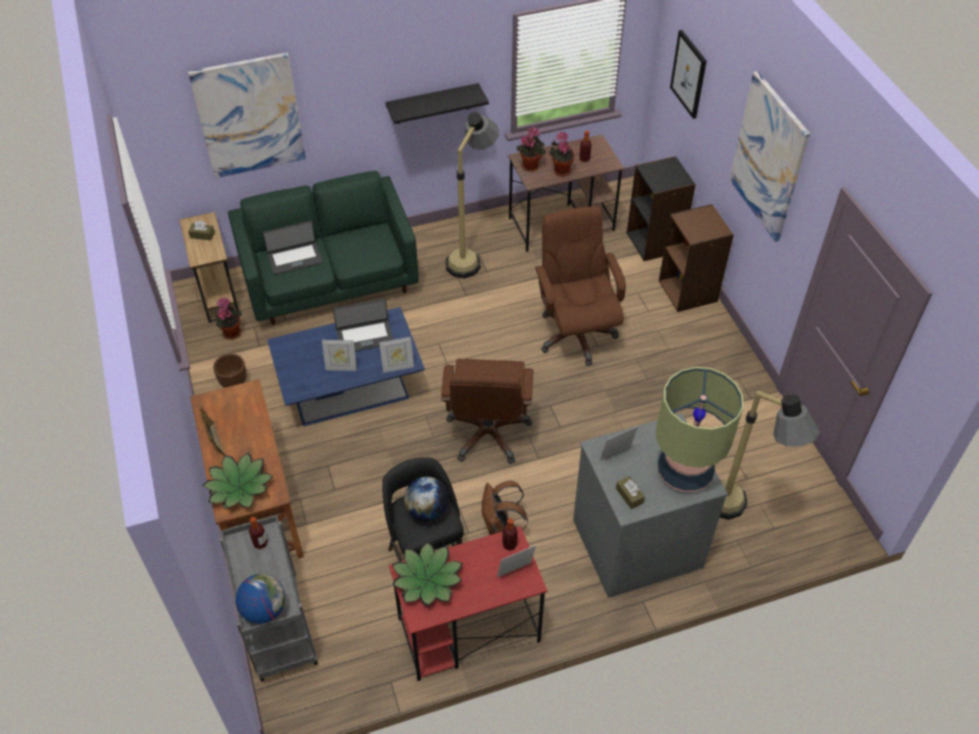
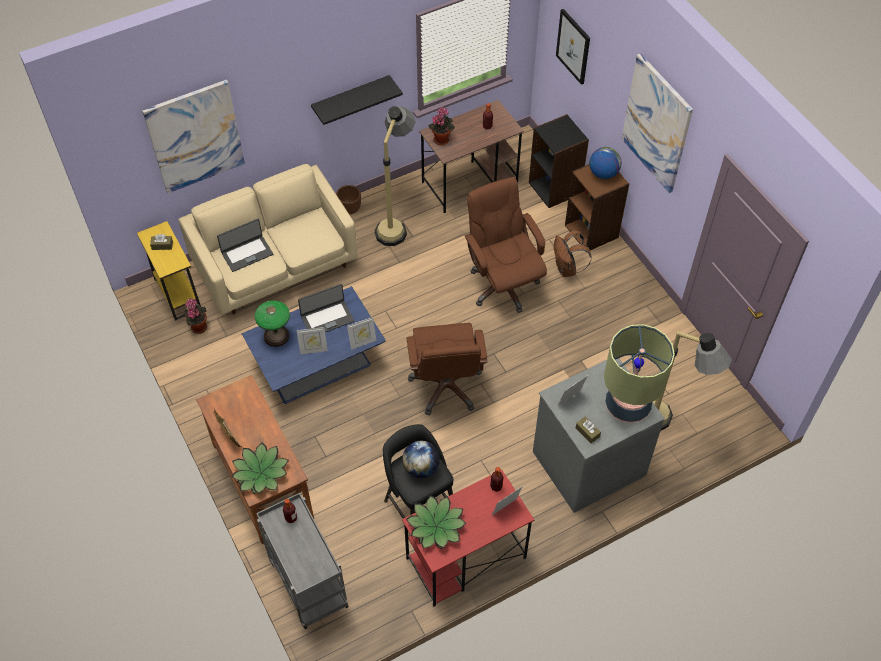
camera: 10 degrees left, 5 degrees up
brown side table [180,212,239,323] -> yellow side table [137,221,201,321]
brown planter [213,354,247,388] -> brown planter moved to [336,185,361,214]
green sofa [228,171,419,325] -> beige sofa [178,164,358,314]
globe [236,574,285,624] -> globe moved to [589,147,622,179]
brown backpack [482,481,528,535] -> brown backpack moved to [554,230,592,277]
potted plant [550,132,574,177] -> none
none -> table lamp [255,301,290,347]

